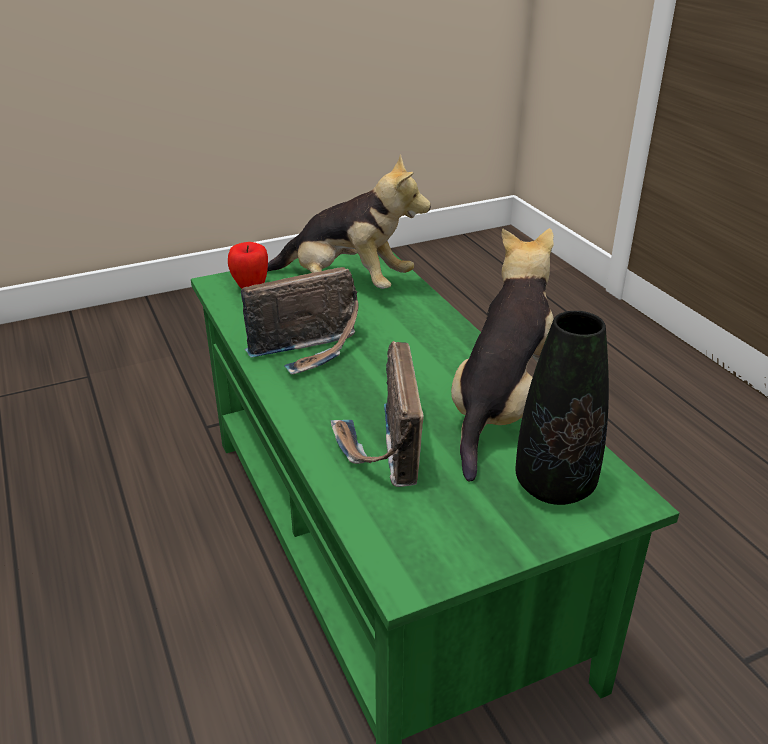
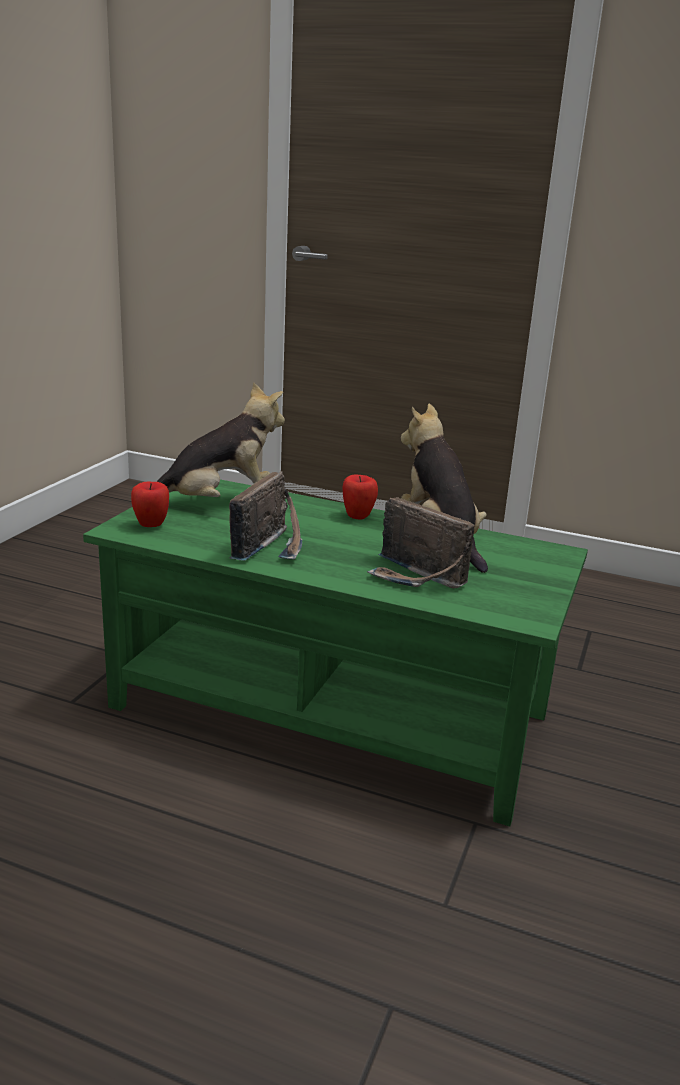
camera: 45 degrees left, 10 degrees down
black vase [516,311,609,505] -> none
none -> apple [342,475,378,519]

